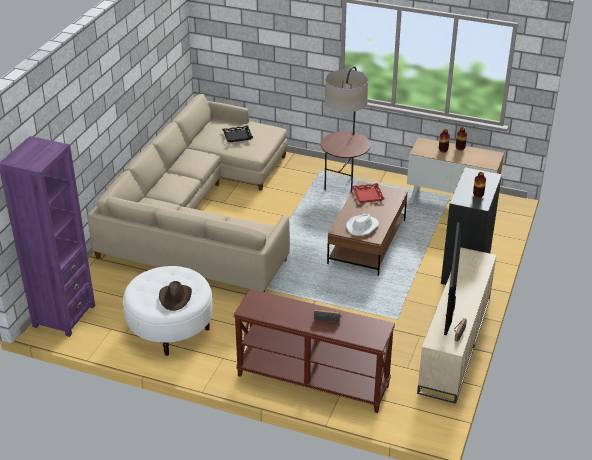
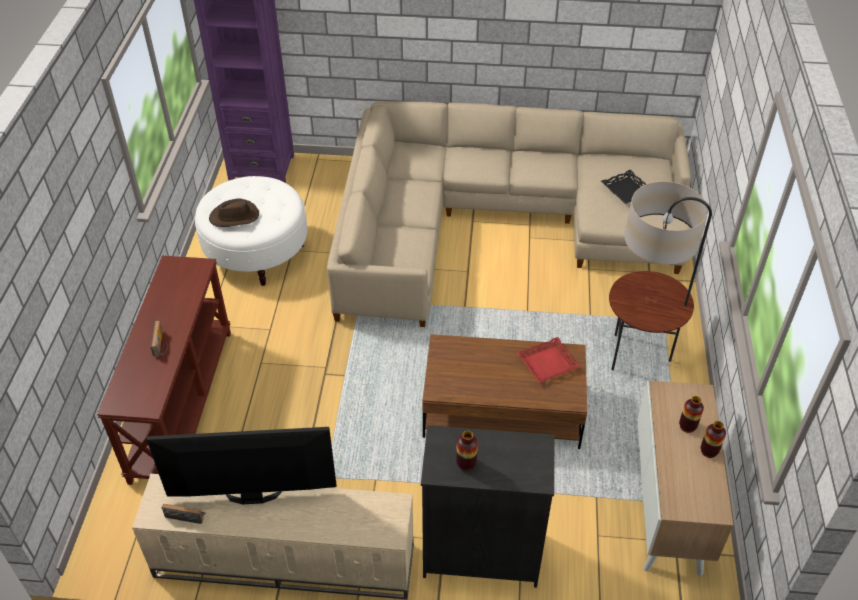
camera: 75 degrees right, 10 degrees up
white hat [346,214,379,236] -> none

